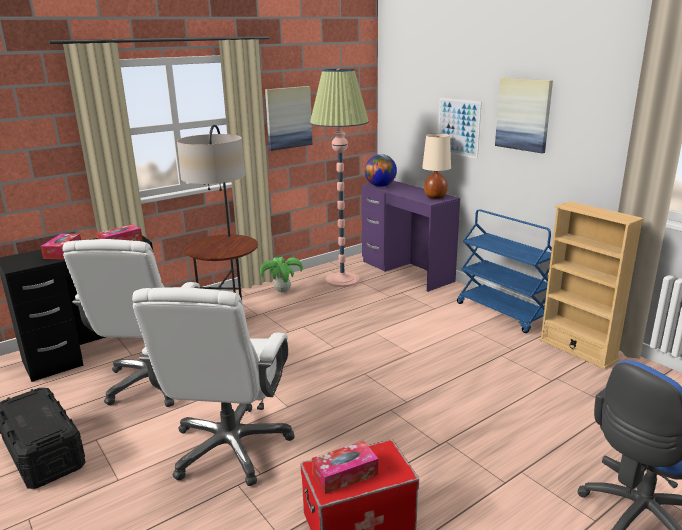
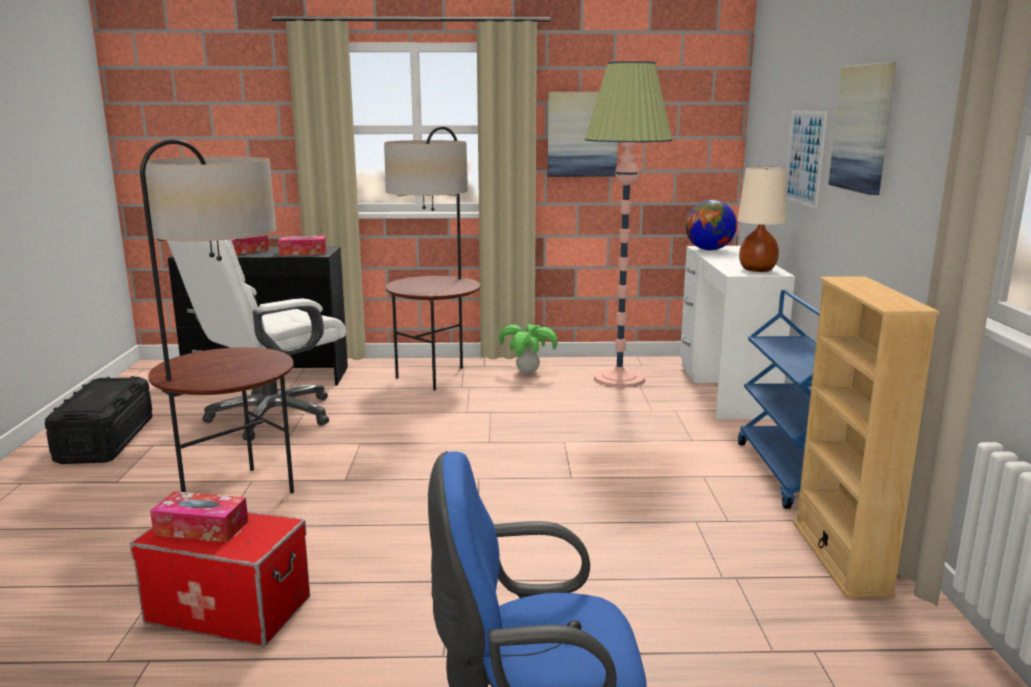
camera: 35 degrees right, 5 degrees down
white office chair [132,287,295,486] -> floor lamp [140,139,294,494]
purple desk [362,181,460,292] -> white desk [680,246,795,419]

